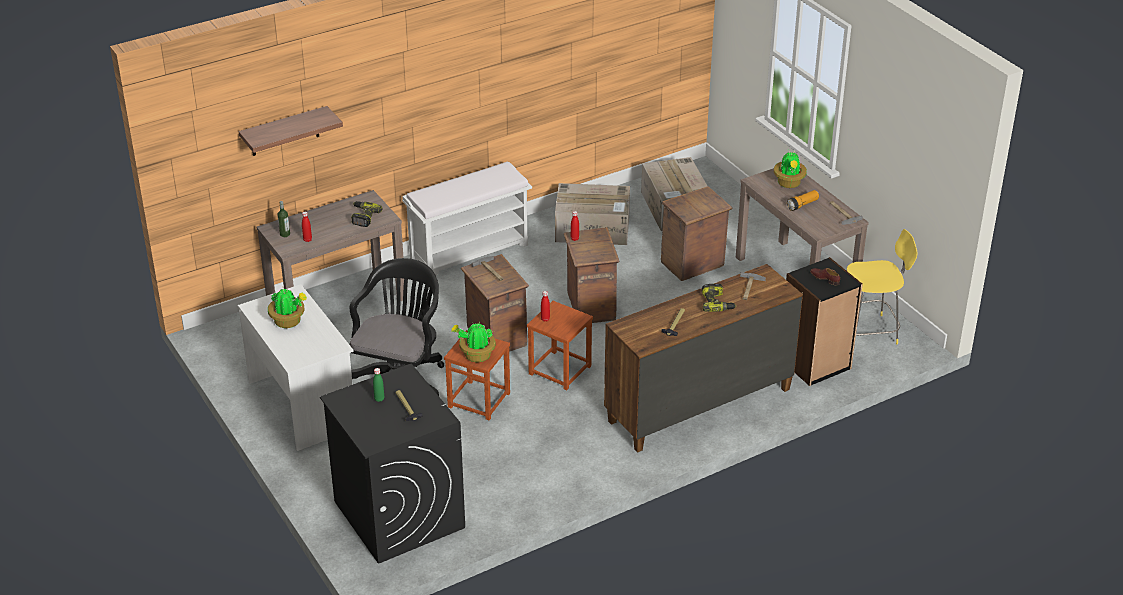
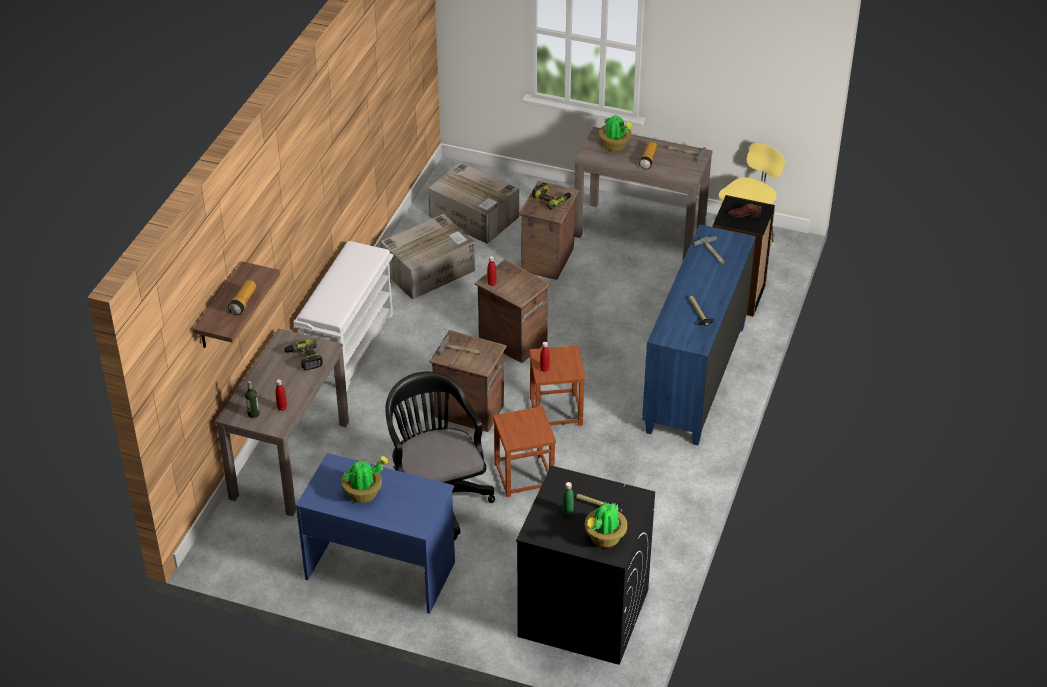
camera: 40 degrees left, 5 degrees up
white desk [238,284,354,451] -> blue desk [296,453,455,614]
potted plant [452,323,496,362] -> potted plant moved to [585,503,627,548]
brown dresser [604,264,803,453] -> blue dresser [642,224,756,445]
power drill [702,284,737,312] -> power drill moved to [532,183,571,210]
none -> flashlight [228,280,256,315]

